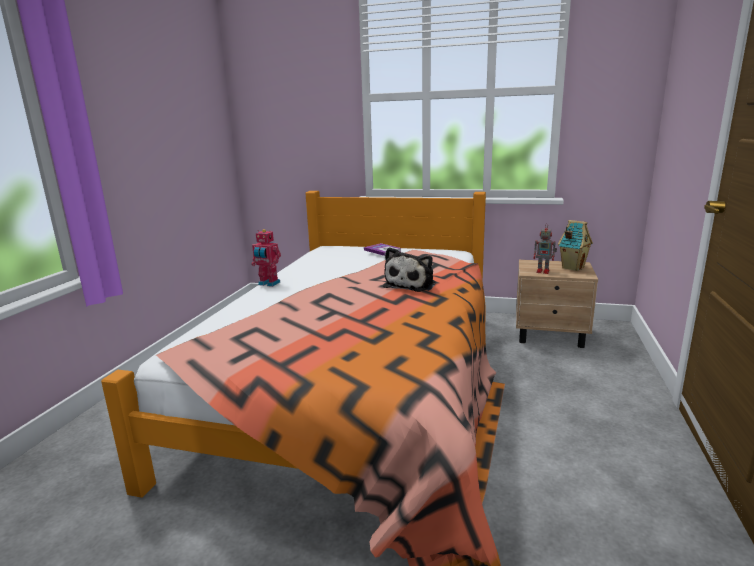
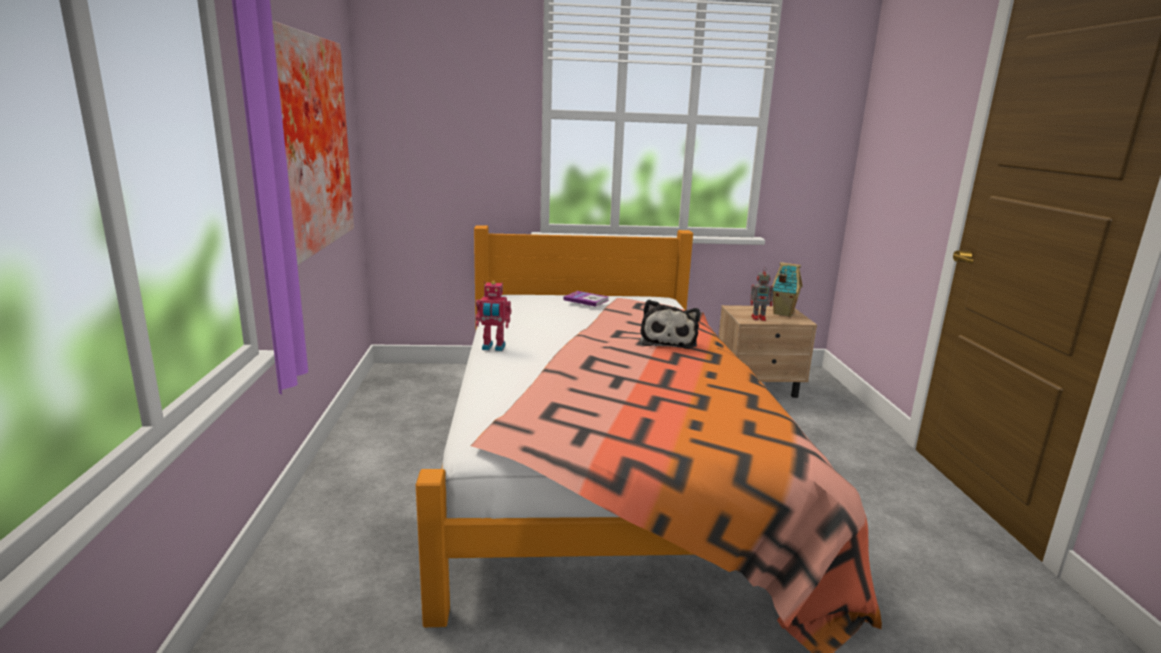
camera: 20 degrees left, 0 degrees up
none -> picture [272,21,354,265]

